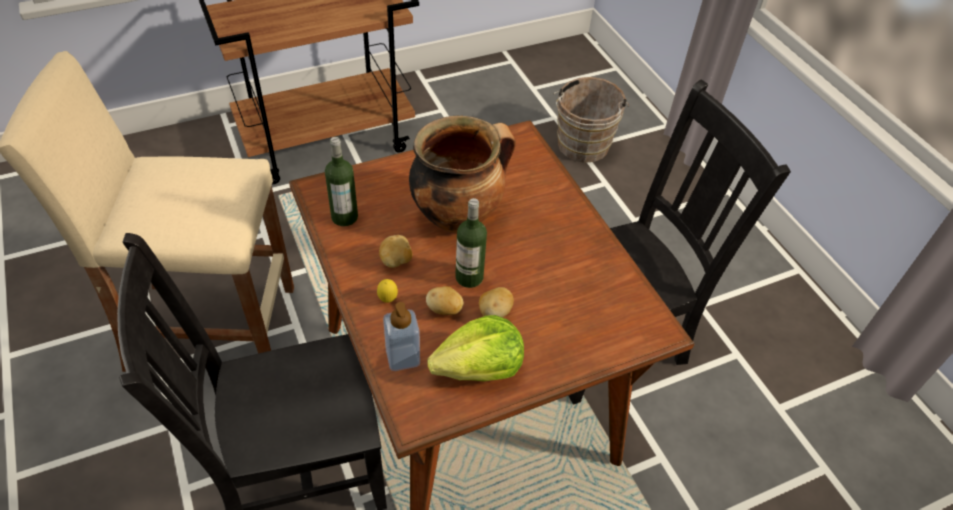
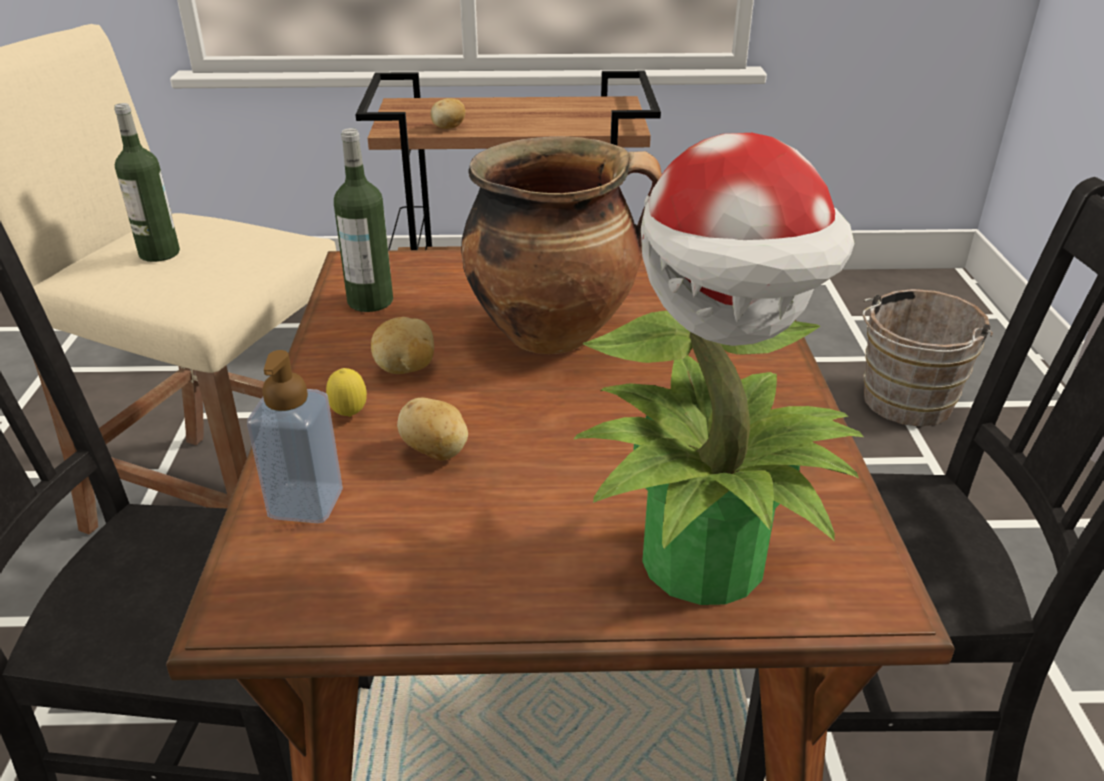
camera: 25 degrees right, 15 degrees down
lettuce [427,315,524,382] -> none
bottle [455,198,487,288] -> bottle moved to [114,103,180,262]
potato [479,287,514,318] -> potato moved to [430,98,465,129]
none -> potted plant [573,133,864,605]

